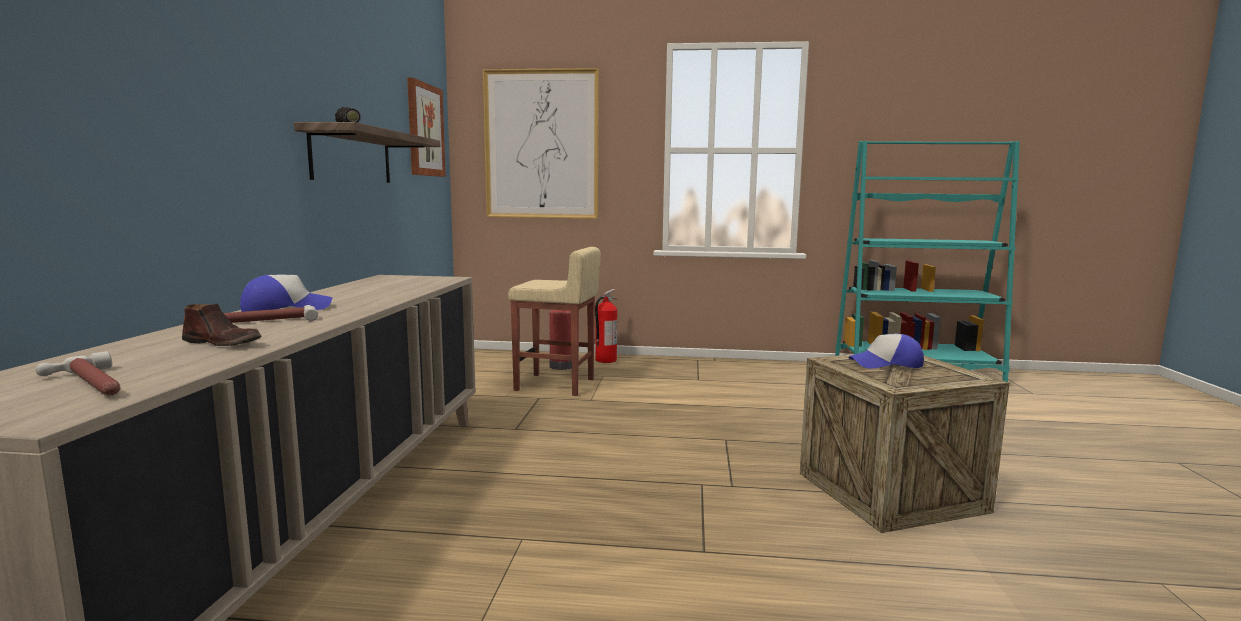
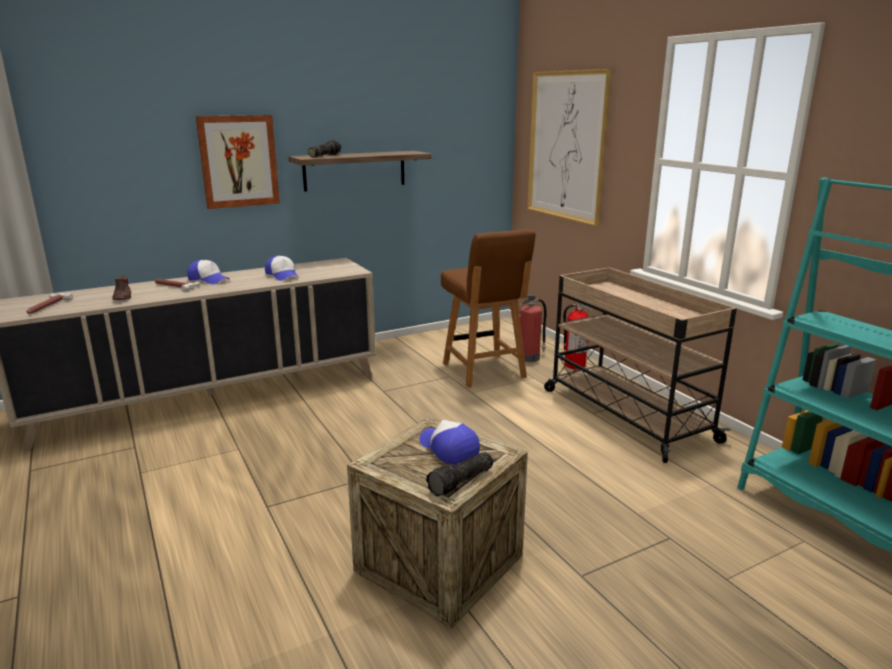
camera: 55 degrees right, 10 degrees up
picture [407,77,446,177] -> picture moved to [196,115,280,209]
beige stool [508,247,601,396] -> brown chair [441,230,536,388]
none -> cap [265,256,298,281]
none -> flashlight [426,452,493,496]
none -> beige cart [544,267,737,463]

